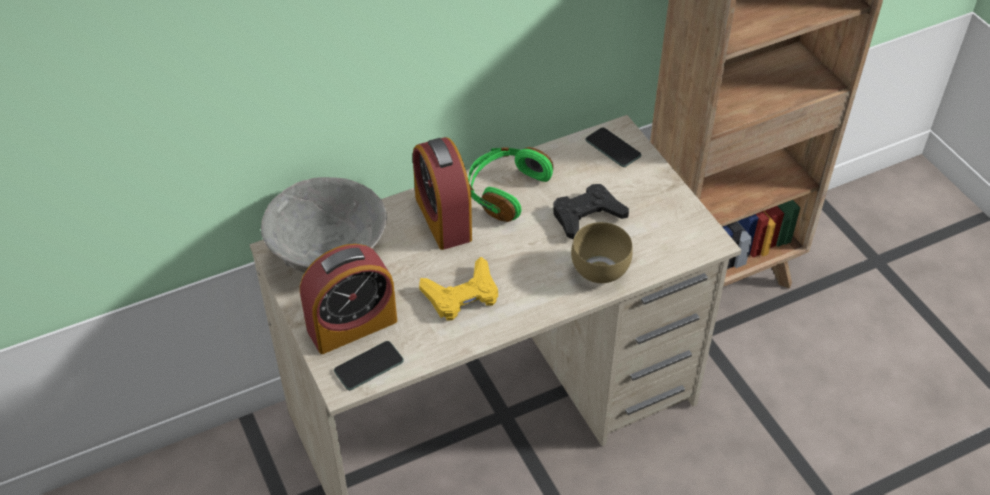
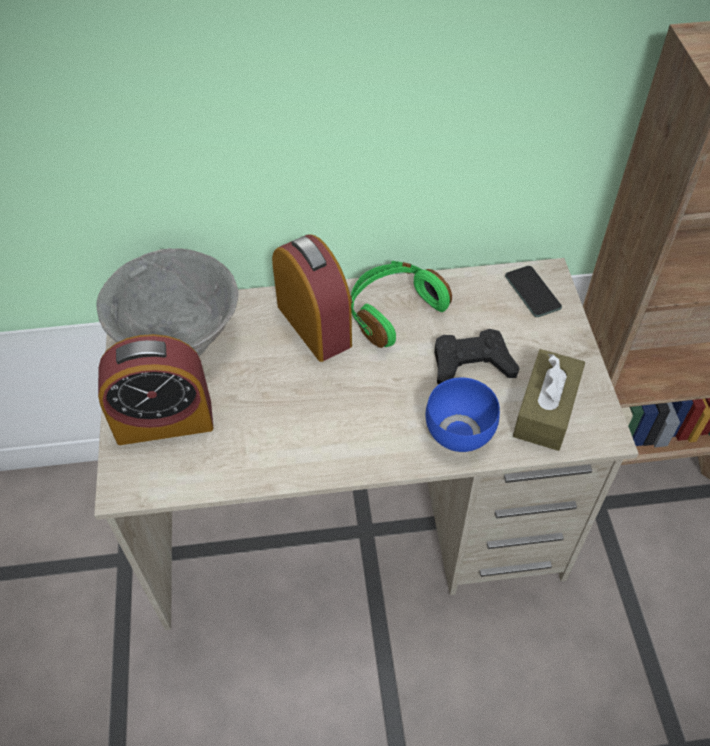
camera: 20 degrees right, 5 degrees up
phone [334,341,404,390] -> none
alarm clock [413,137,472,250] -> alarm clock turned 150 degrees clockwise [272,234,352,362]
yellow game controller [419,257,498,320] -> none
brown bowl [571,222,633,283] -> blue bowl [426,377,500,452]
none -> brown tissue box [513,349,585,451]

